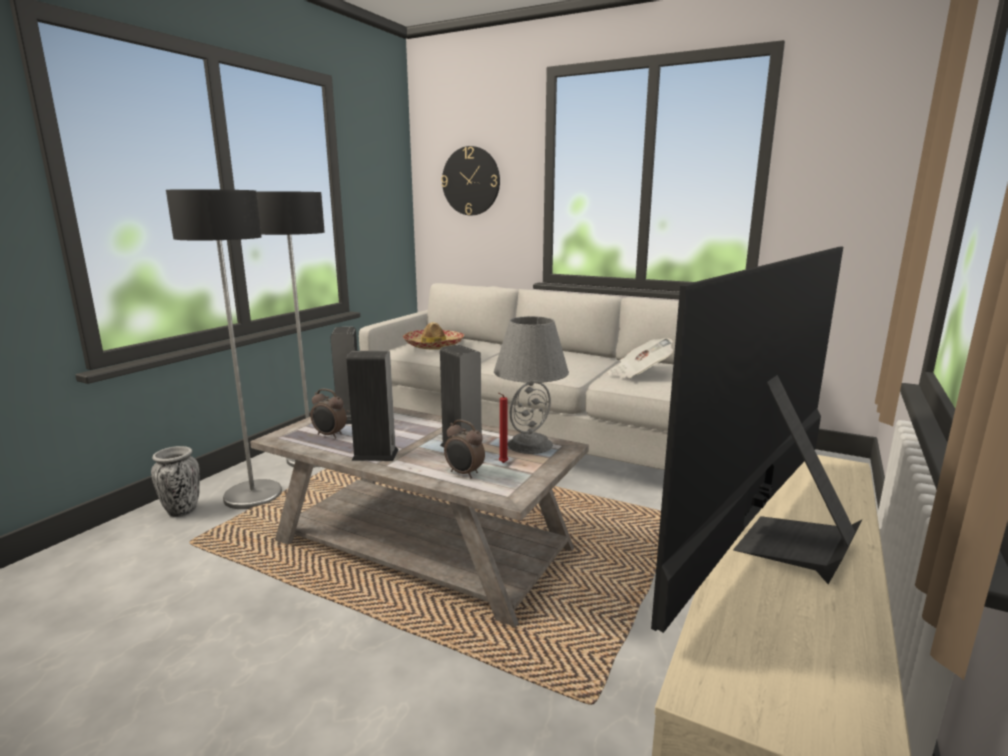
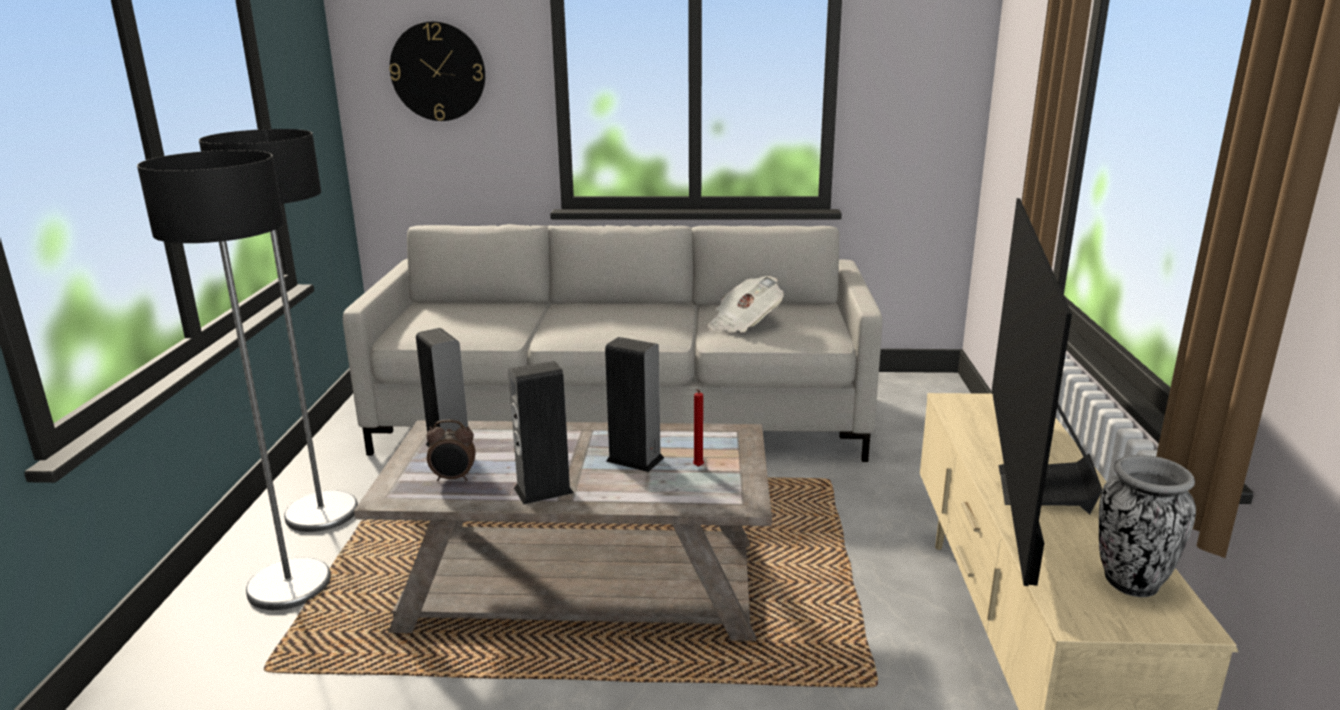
camera: 25 degrees left, 5 degrees up
vase [151,446,200,517] -> vase moved to [1099,455,1196,597]
hat [403,322,464,350] -> none
alarm clock [444,420,485,478] -> none
grey table lamp [494,316,569,454] -> none

